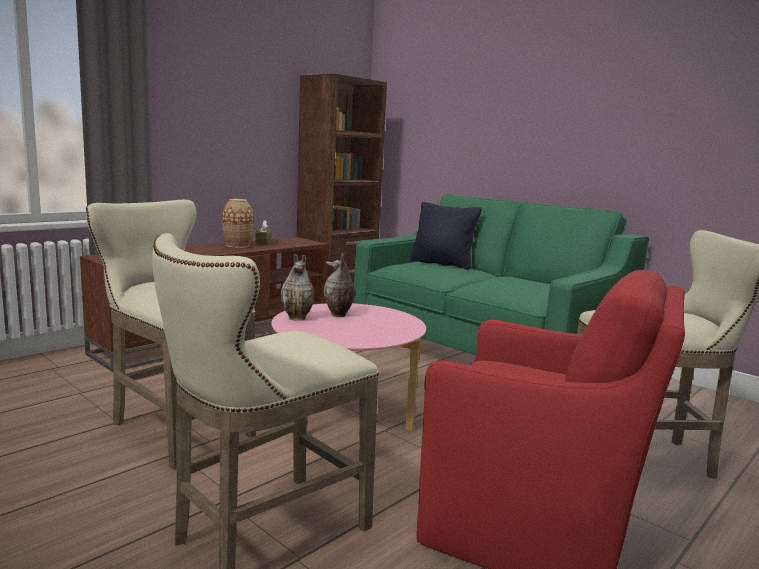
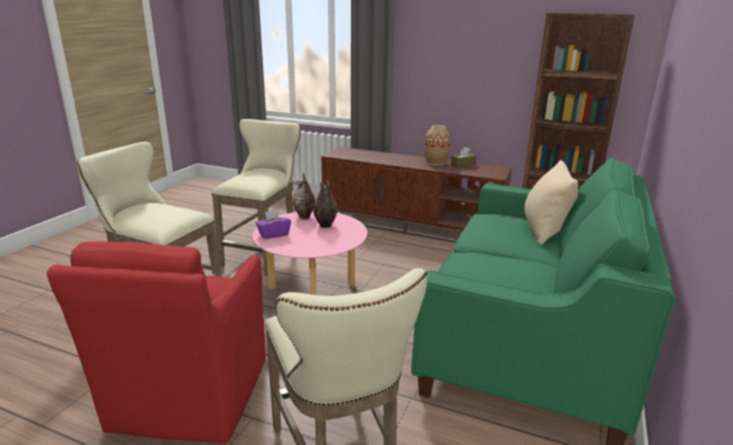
camera: 70 degrees right, 10 degrees up
black pillow [410,202,482,270] -> beige pillow [524,160,578,245]
none -> purple tissue box [256,210,291,239]

